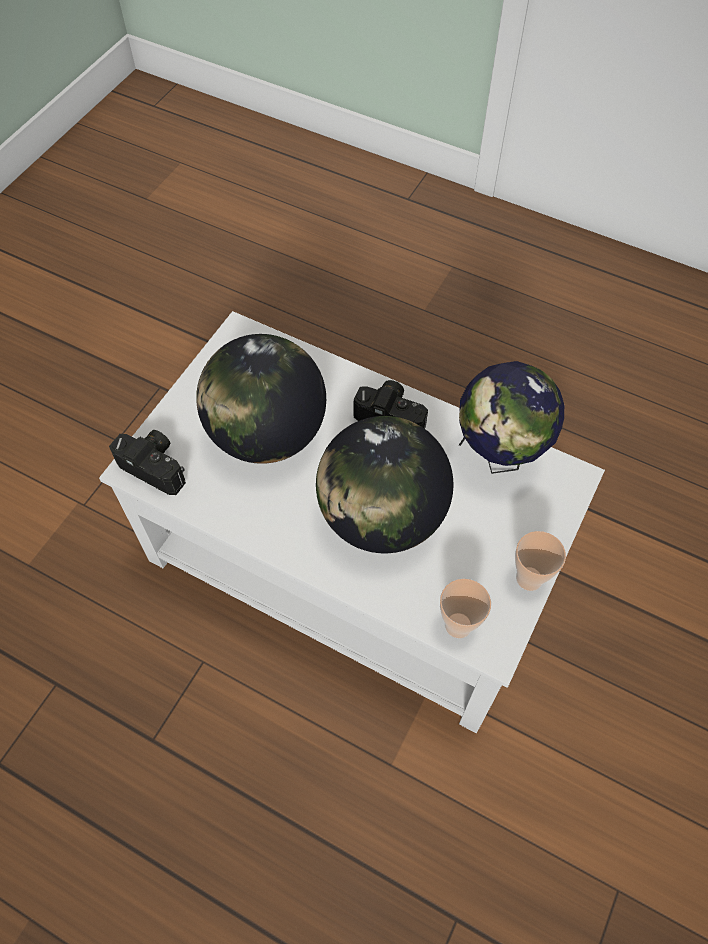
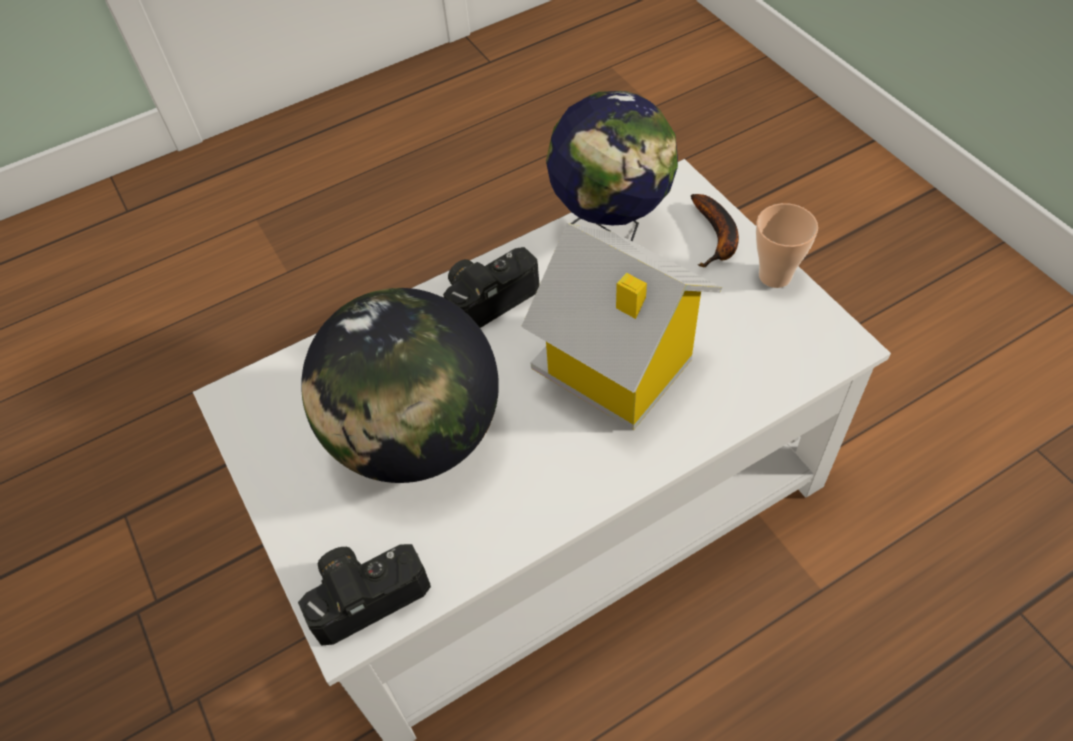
camera: 55 degrees left, 5 degrees down
globe [316,416,453,553] -> toy house [521,223,722,431]
cup [440,579,491,638] -> none
none -> banana [691,194,739,267]

